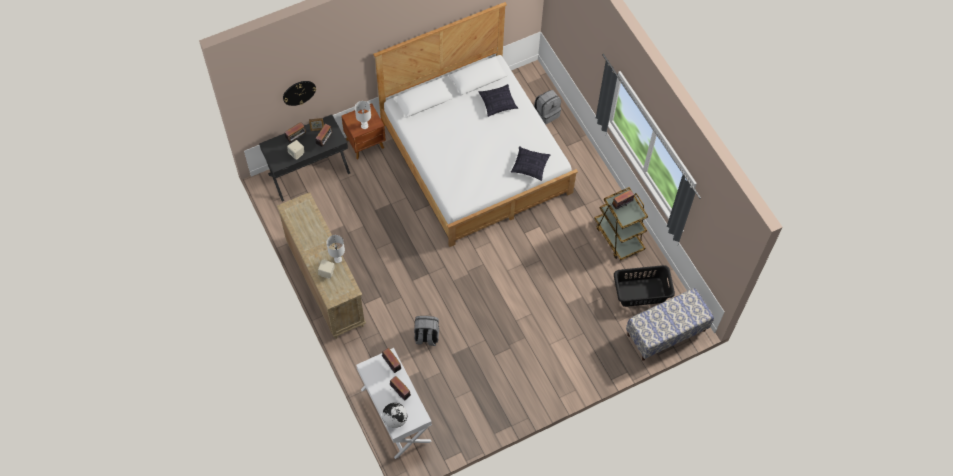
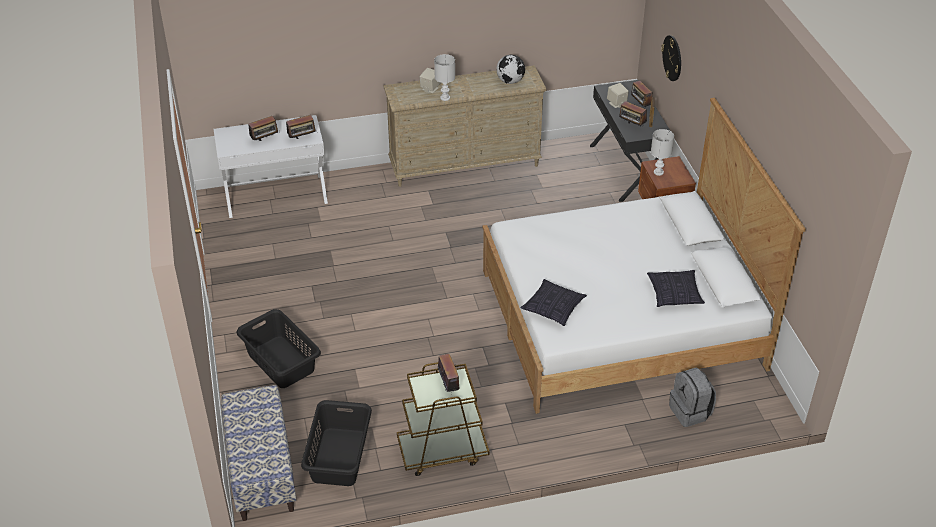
camera: 105 degrees right, 20 degrees down
globe [382,403,407,428] -> globe moved to [496,55,525,84]
grey backpack [414,316,439,346] -> none
none -> black laundry basket [236,309,321,388]

